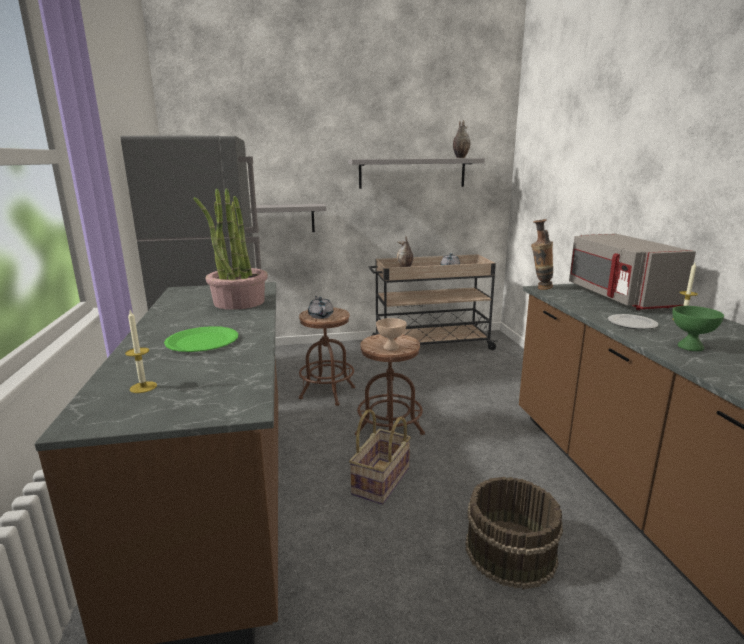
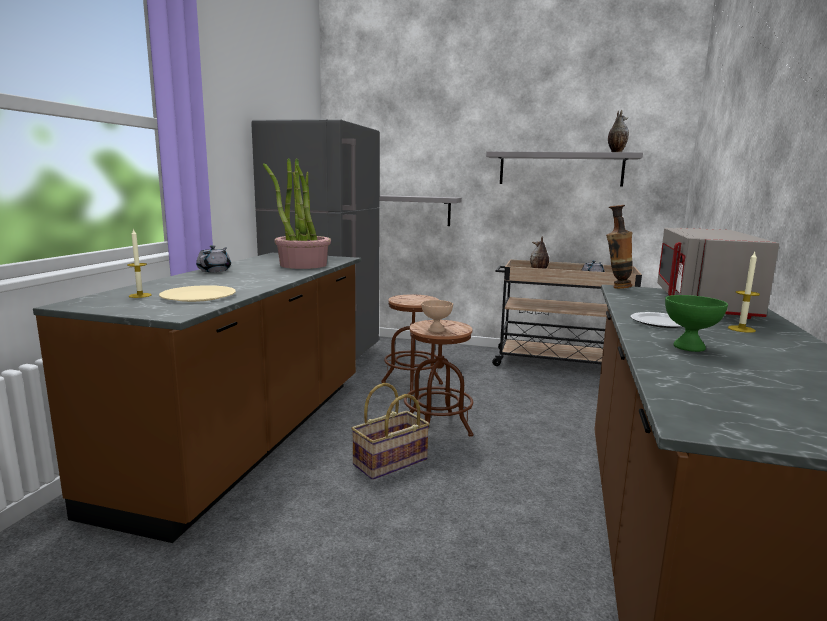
camera: 25 degrees right, 5 degrees down
green plate [164,326,238,352] -> none
grey teapot [308,296,334,319] -> grey teapot moved to [196,245,231,272]
brown bucket [465,477,563,589] -> none
none -> beige plate [159,285,236,302]

